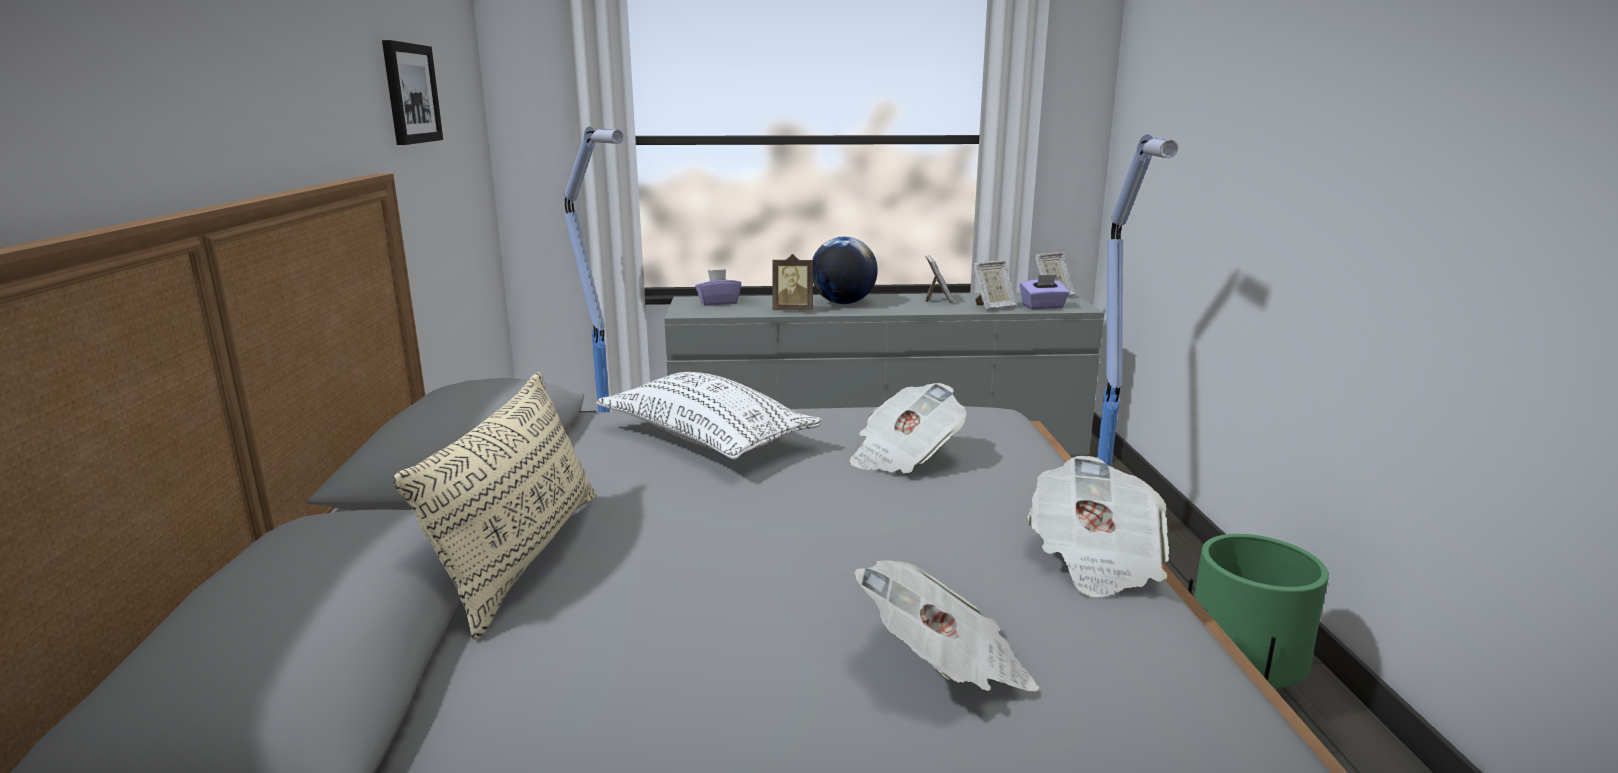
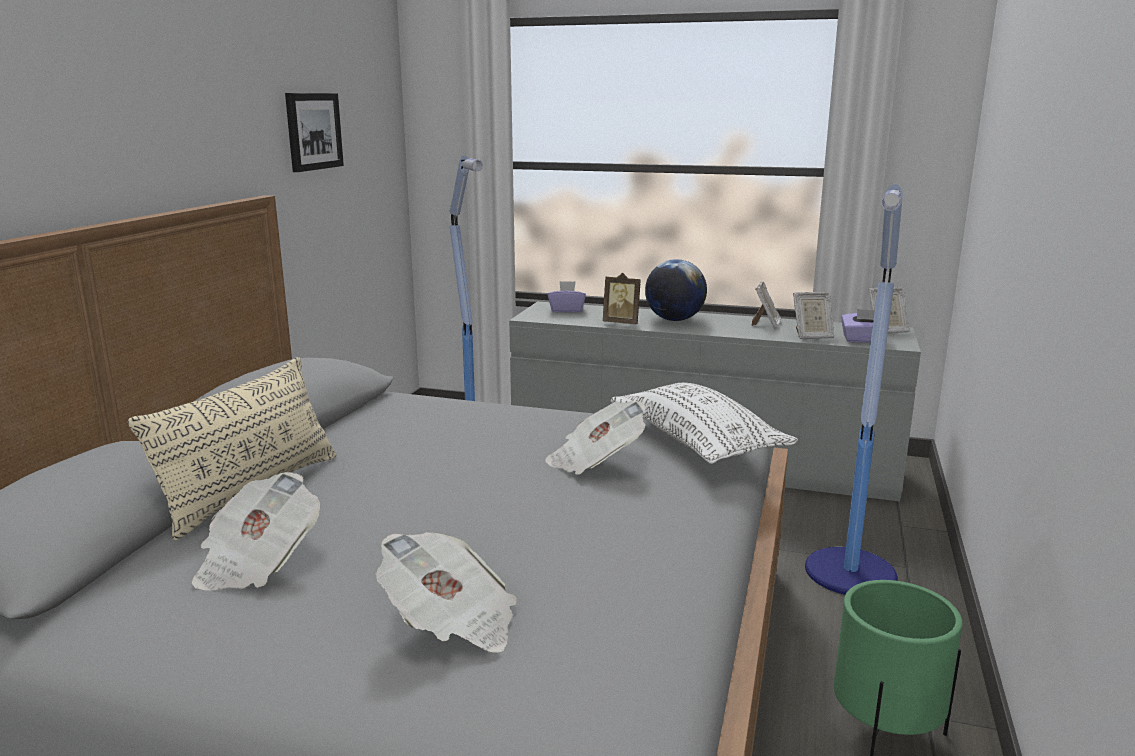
camera: 20 degrees right, 0 degrees up
white pillow [597,372,823,460] -> white pillow moved to [610,383,798,464]
newspaper [1028,456,1169,597] -> newspaper moved to [192,472,320,591]

